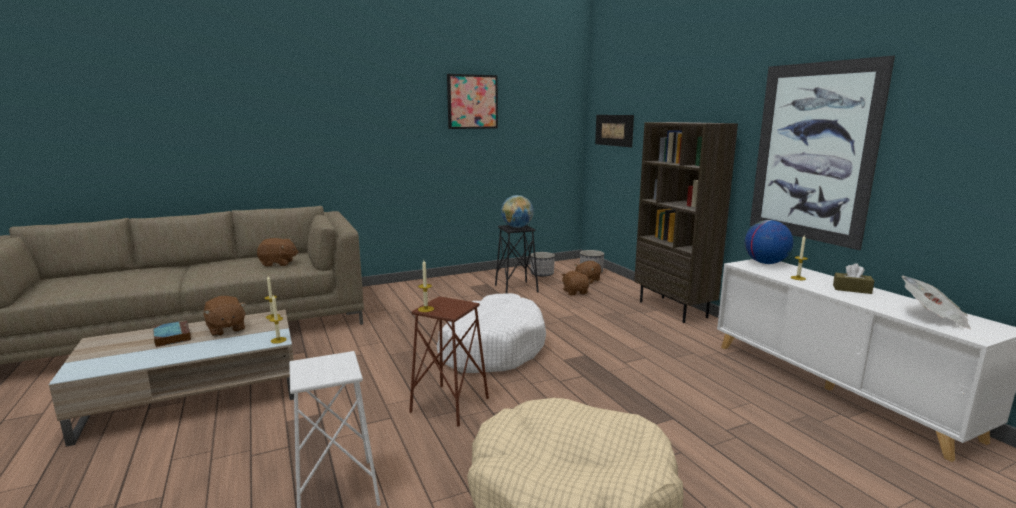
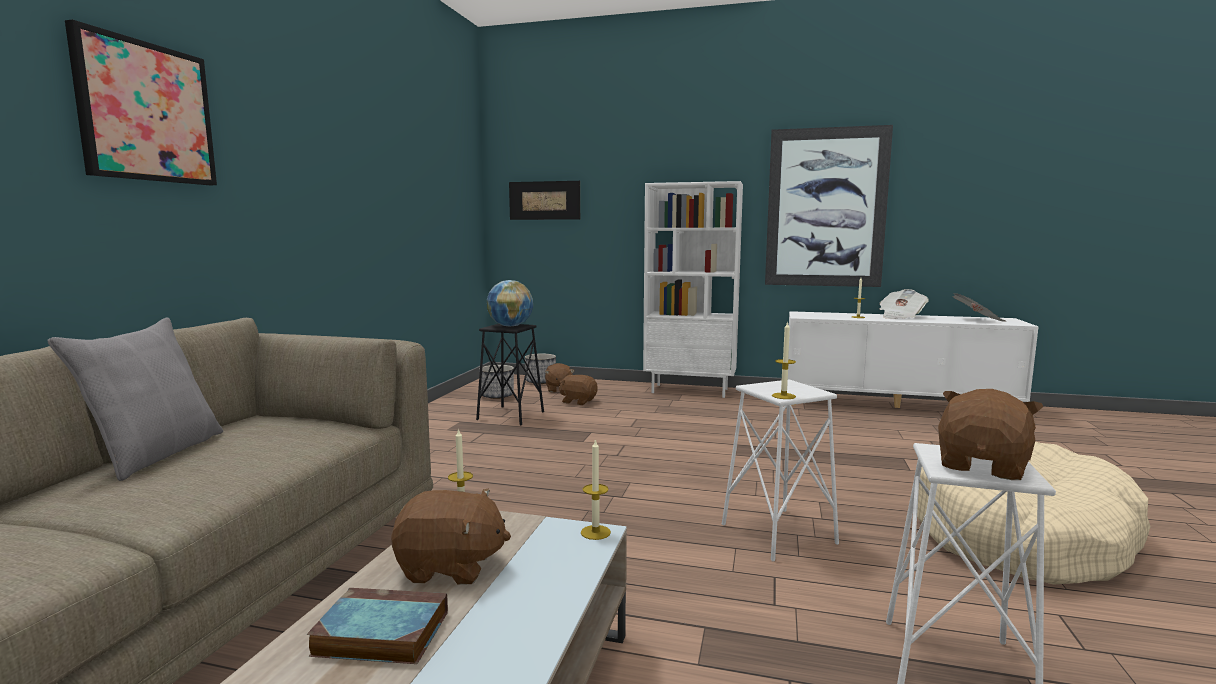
camera: 50 degrees left, 5 degrees down
brown plush toy [257,238,299,267] -> brown plush toy moved to [938,389,1044,480]
brown stool [409,296,489,427] -> white stool [722,379,839,561]
white dog bed [437,293,546,373] -> none
picture [447,74,498,129] -> picture moved to [65,19,217,185]
brown bookcase [634,122,738,323] -> white bookcase [643,181,743,398]
globe [745,220,793,264] -> none
brown tissue box [833,263,874,294] -> newspaper [880,289,929,319]
none -> grey pillow [47,317,223,481]

